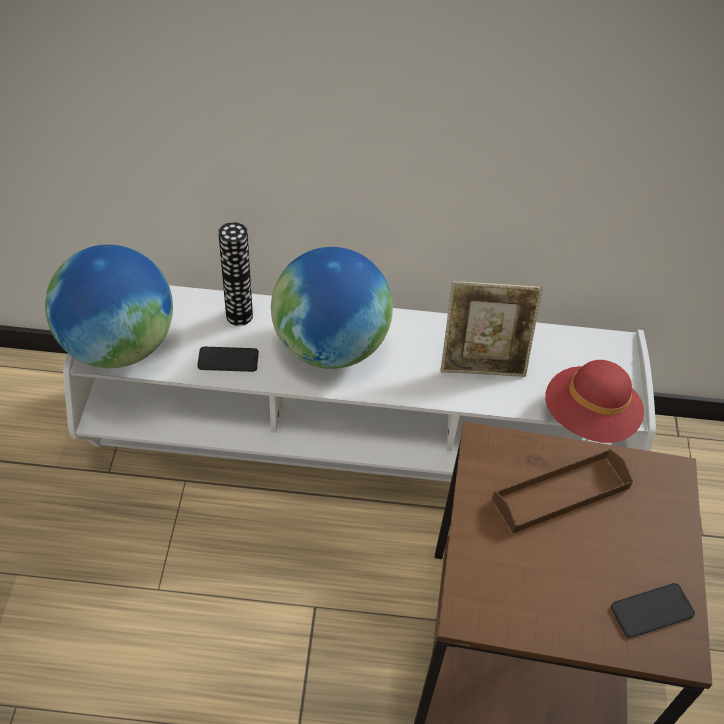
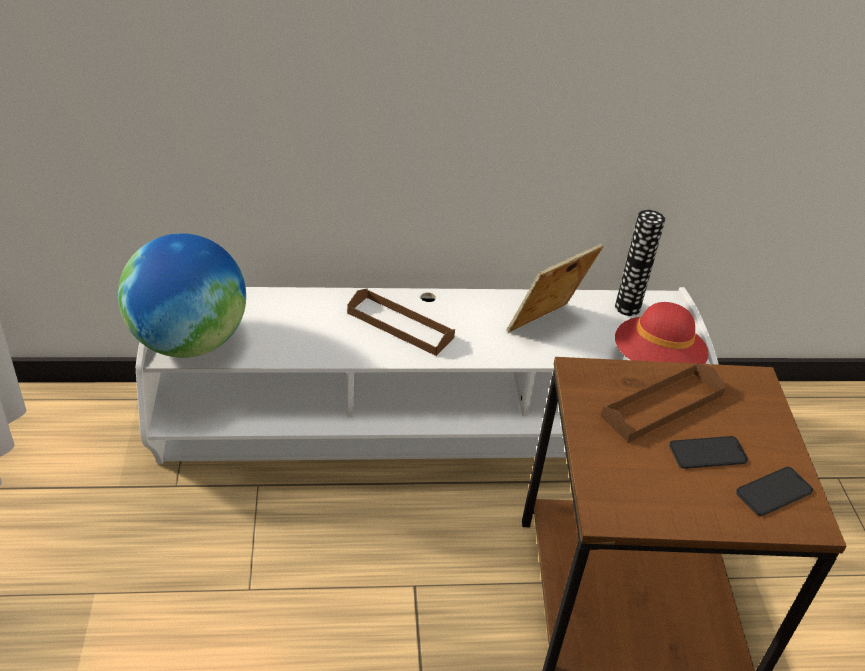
camera: 10 degrees left, 10 degrees down
phone [197,347,259,372] -> phone moved to [669,436,748,469]
vase [218,222,253,326] -> vase moved to [615,210,665,316]
globe [271,247,393,369] -> brown tray [347,289,455,356]
picture frame [441,281,543,377] -> picture frame turned 150 degrees clockwise [506,244,604,333]

